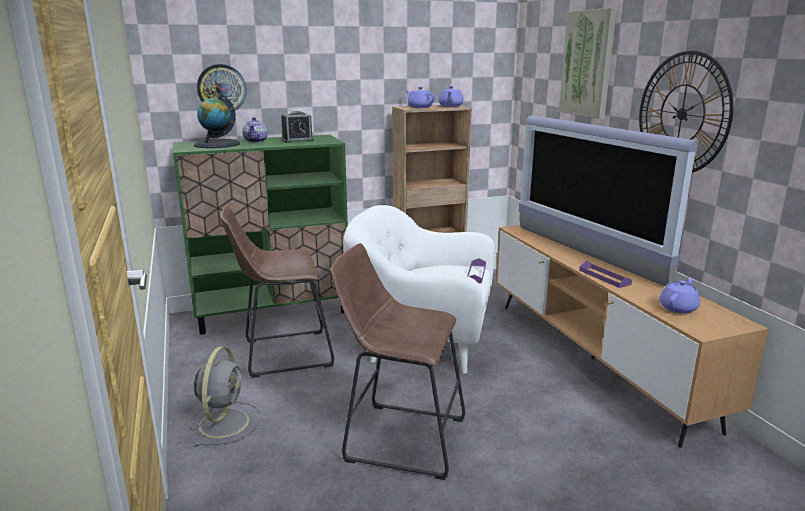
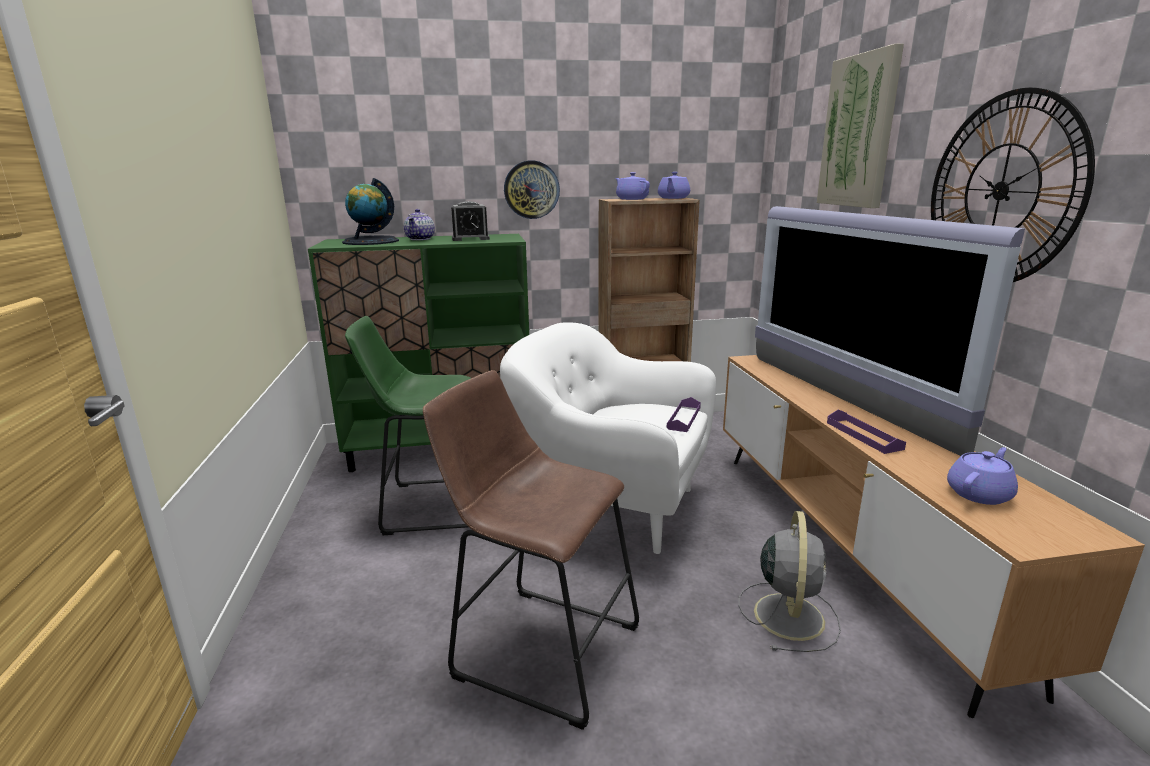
camera: 10 degrees right, 0 degrees up
grey fan [189,346,260,446] -> grey fan moved to [739,511,841,652]
wall clock [197,64,247,111] -> wall clock moved to [504,160,560,219]
brown stool [220,206,334,378] -> green stool [345,316,471,535]

